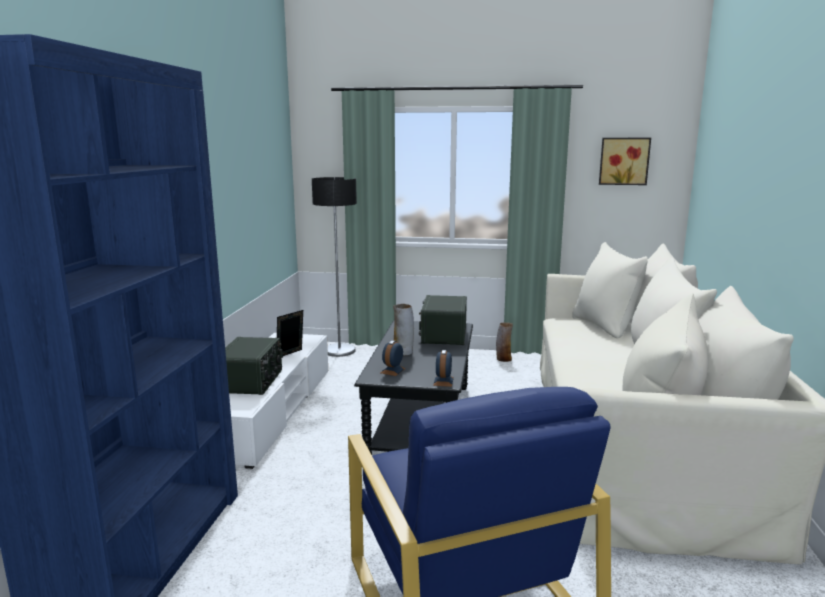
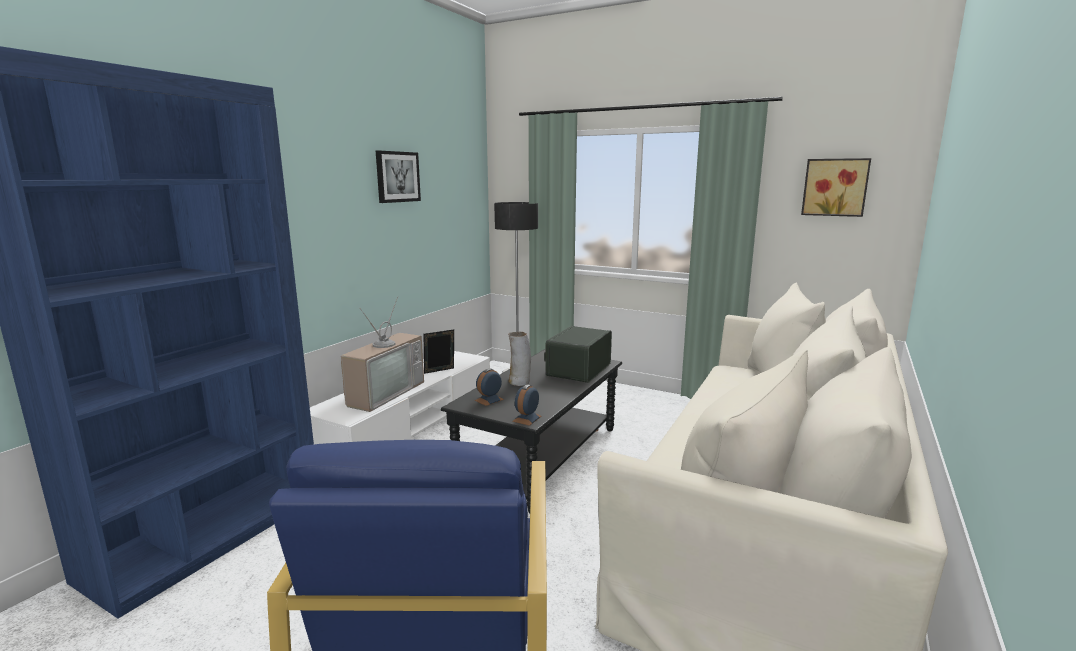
camera: 20 degrees right, 0 degrees up
radio [225,337,283,395] -> television [341,296,424,412]
vase [496,322,513,362] -> none
none -> picture [376,151,421,203]

